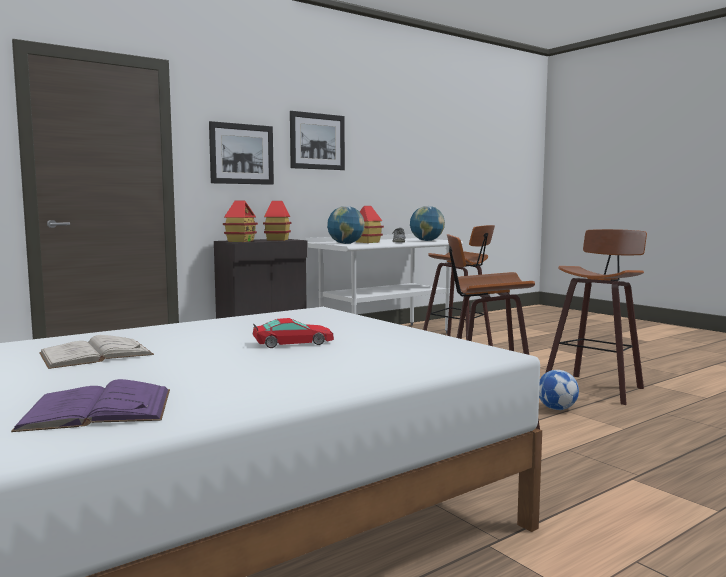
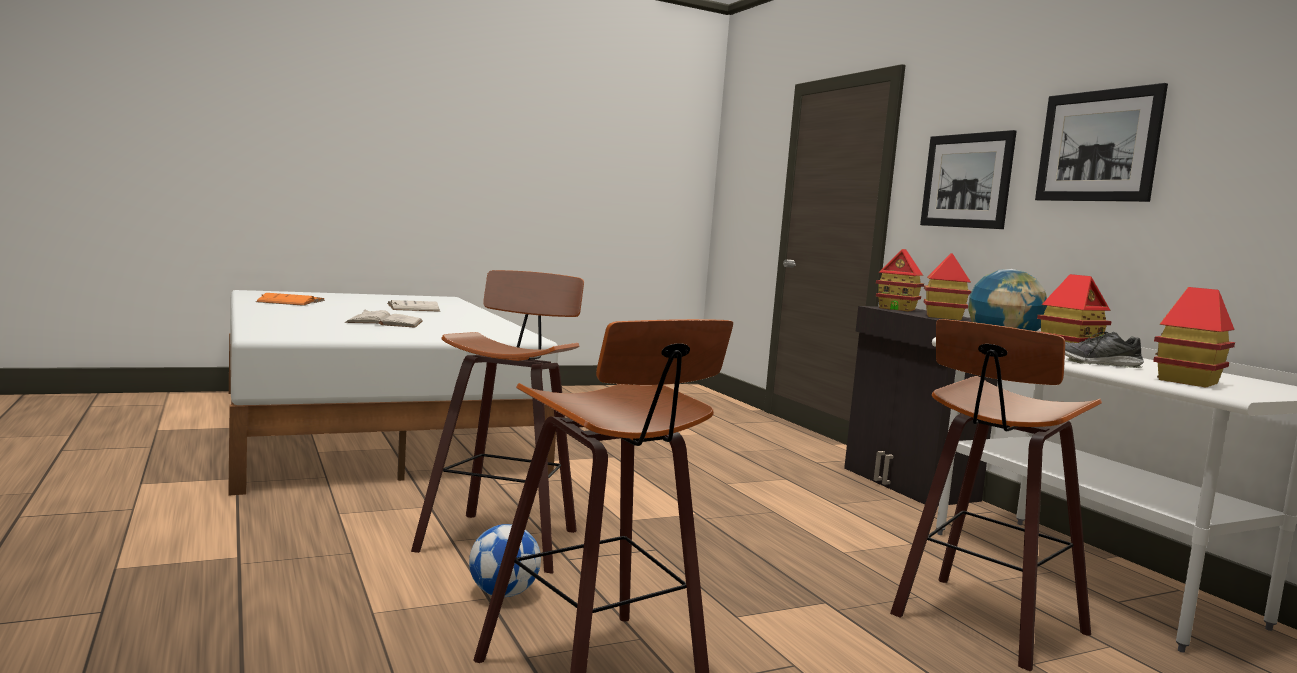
camera: 100 degrees right, 0 degrees up
purple book [11,379,170,432] -> orange book [256,293,325,306]
toy car [253,318,334,348] -> white book [344,309,423,328]
globe [410,206,445,241] -> toy house [1153,287,1235,387]

